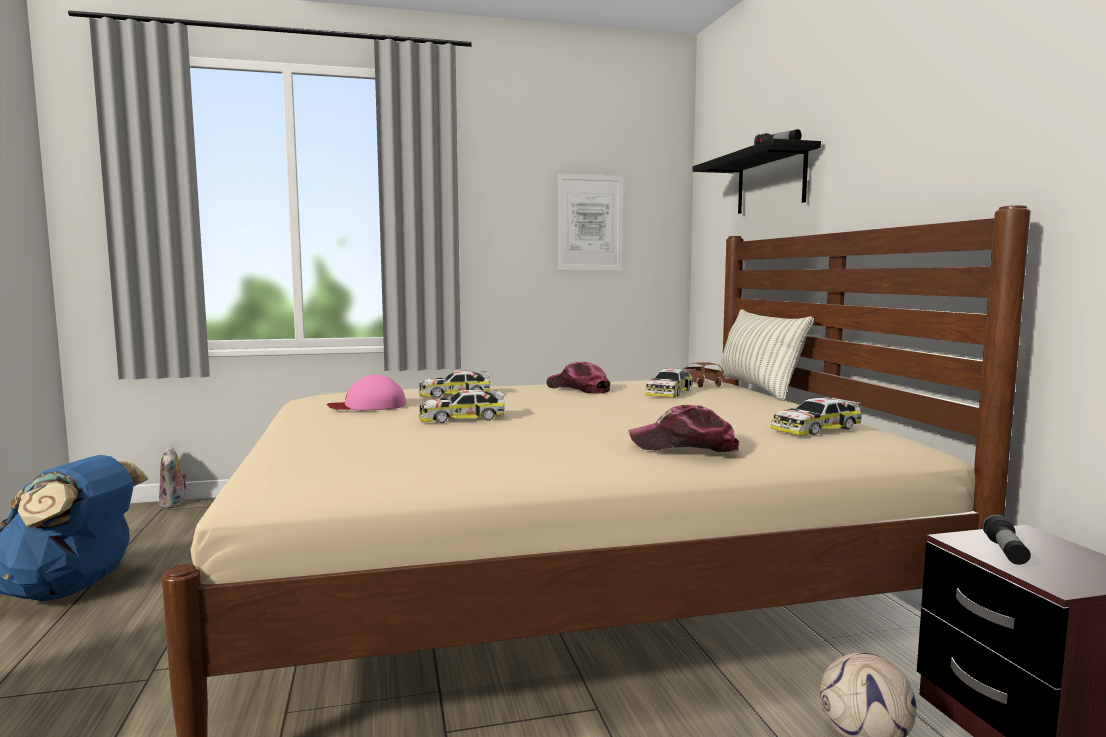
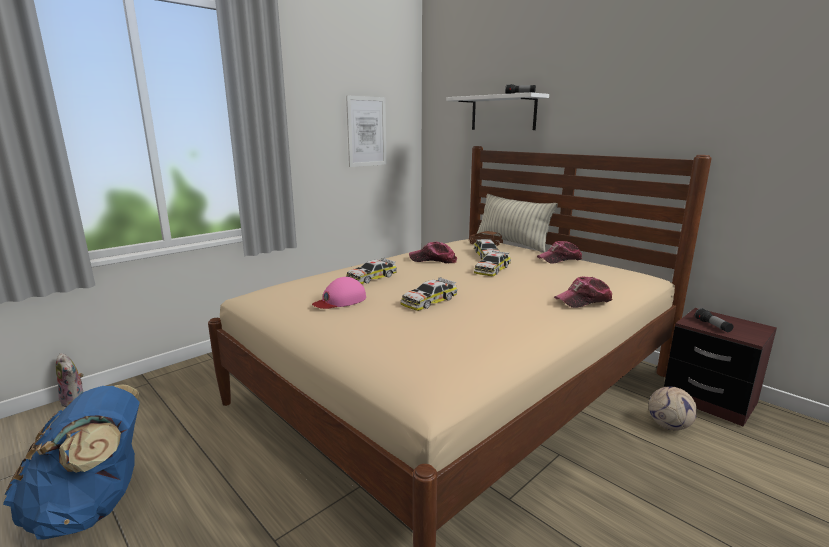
camera: 30 degrees left, 10 degrees up
black shelf [692,139,821,214] -> white shelf [446,92,549,130]
toy car [770,397,862,435] -> toy car moved to [474,250,511,276]
none -> cap [537,241,582,264]

